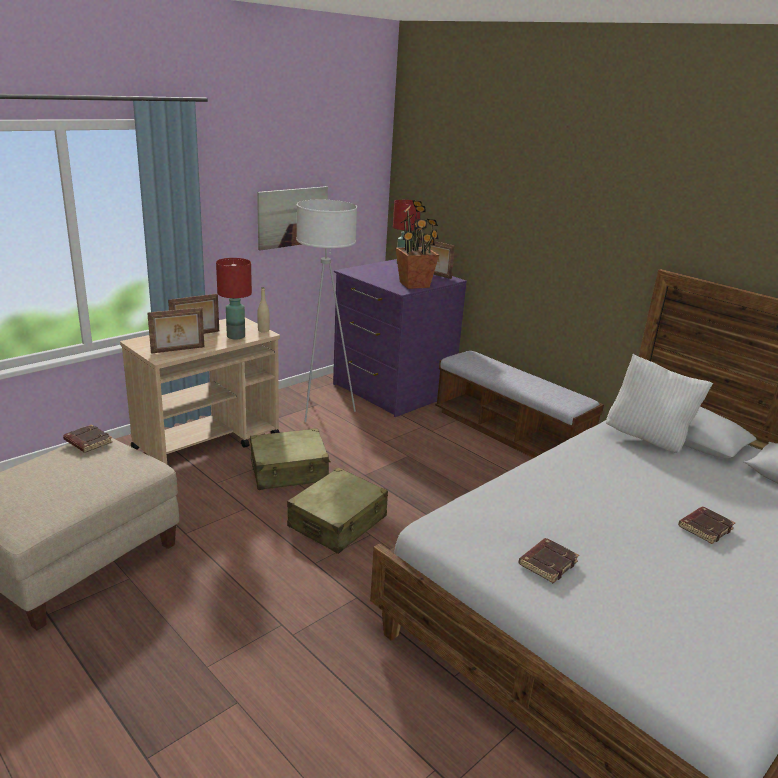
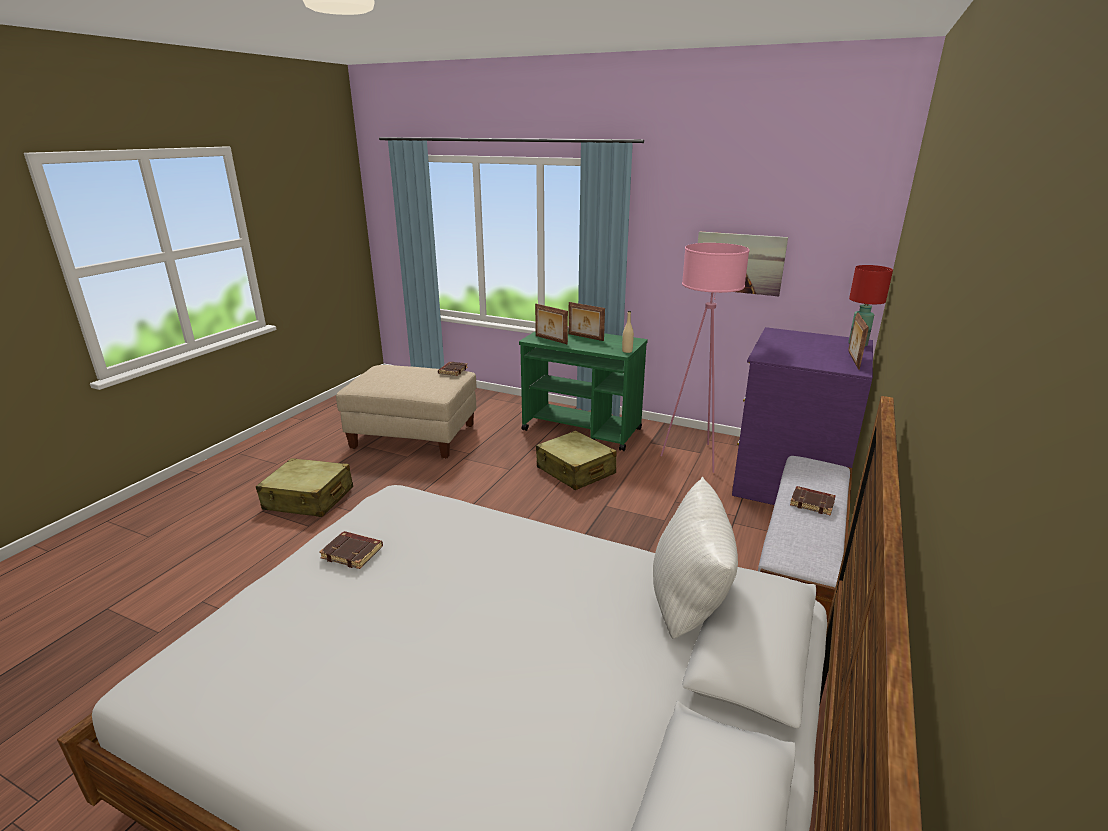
camera: 70 degrees right, 0 degrees up
beige cart [120,318,280,464] -> green cart [519,331,648,451]
red table lamp [216,258,252,339] -> none
beige suitcase [287,468,388,554] -> beige suitcase moved to [256,458,353,517]
white floor lamp [296,200,357,422] -> pink floor lamp [660,243,750,473]
potted plant [396,200,439,289] -> none
brown book [678,507,735,544] -> brown book moved to [790,486,836,516]

